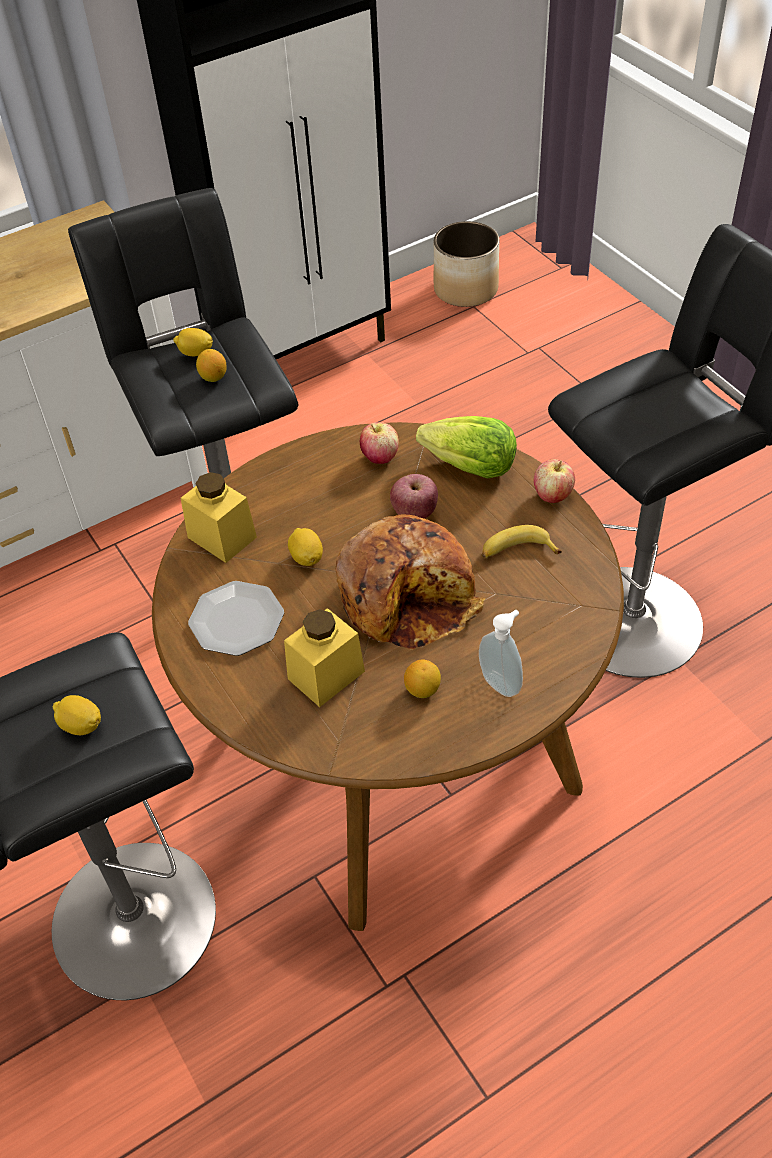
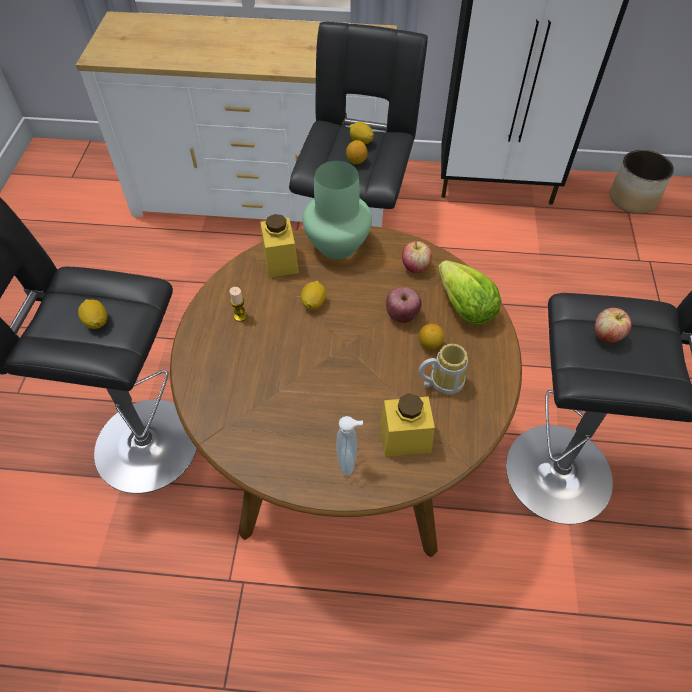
camera: 35 degrees right, 5 degrees up
plate [188,581,284,656] -> candle [230,287,247,322]
yellow jar [284,608,365,707] -> yellow jar moved to [380,393,435,457]
bread [336,515,486,650] -> none
lemon [404,660,441,698] -> lemon moved to [419,323,445,350]
banana [481,525,562,558] -> mug [418,344,468,395]
apple [534,459,575,503] -> apple moved to [595,308,632,343]
none -> green vase [302,161,372,259]

